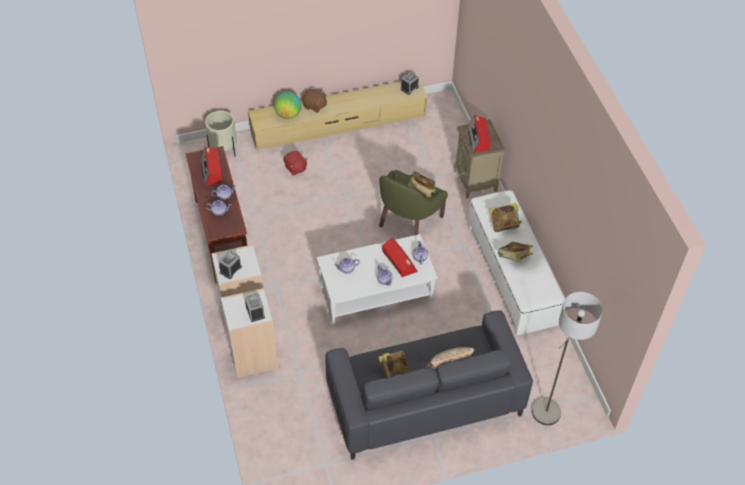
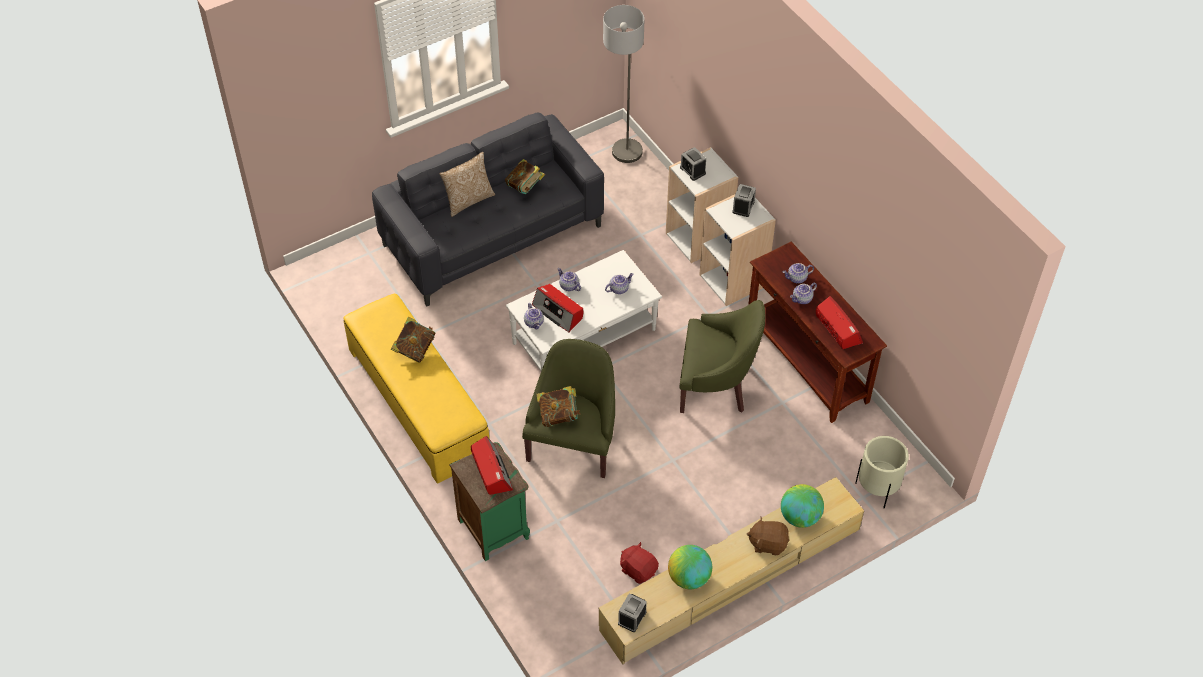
camera: 165 degrees right, 0 degrees up
red plush toy [284,151,307,176] -> red plush toy moved to [620,542,659,584]
beige nightstand [454,120,505,198] -> green nightstand [449,442,530,561]
white bench [467,190,565,336] -> yellow bench [343,294,489,484]
book [490,203,522,232] -> none
grey floor lamp [532,292,603,425] -> grey floor lamp moved to [603,5,644,163]
none -> globe [668,545,712,589]
none -> green armchair [679,300,765,413]

